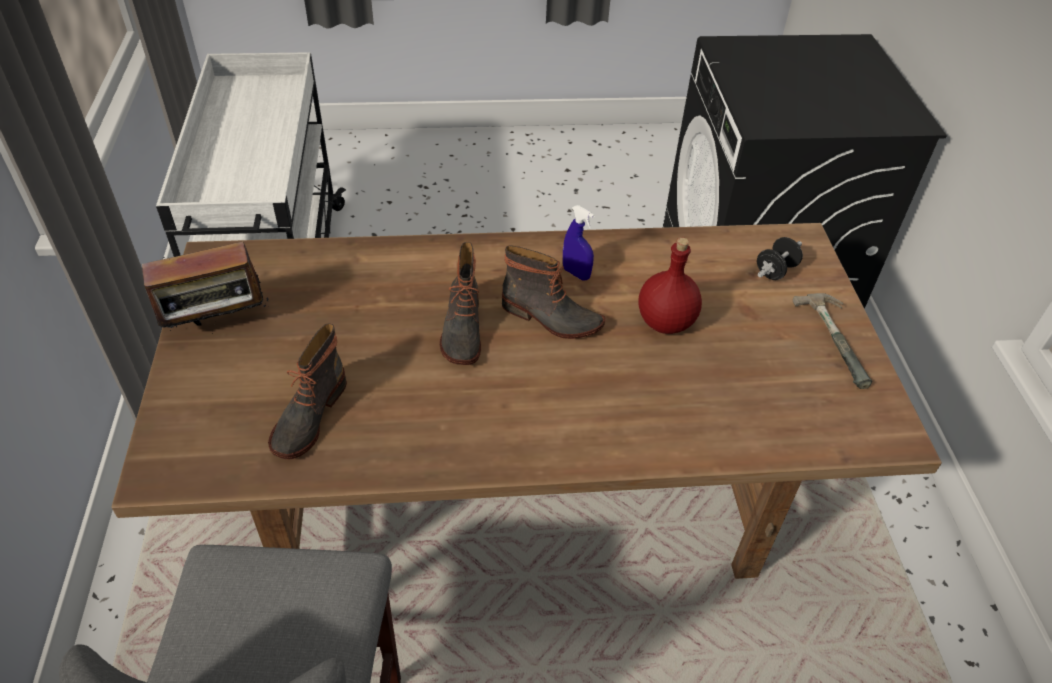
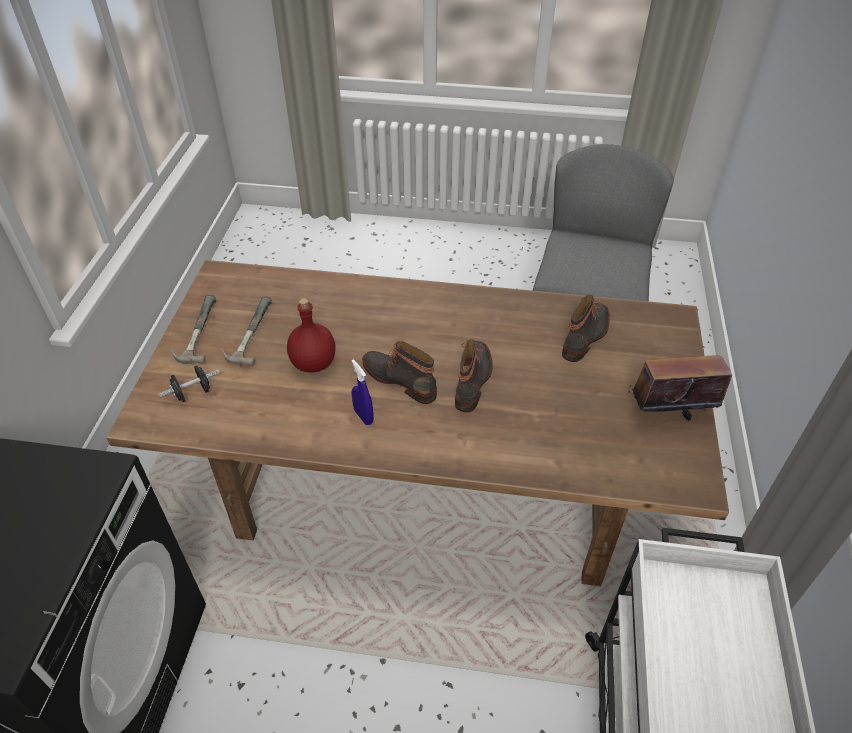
camera: 165 degrees left, 0 degrees up
none -> hammer [222,296,272,366]

